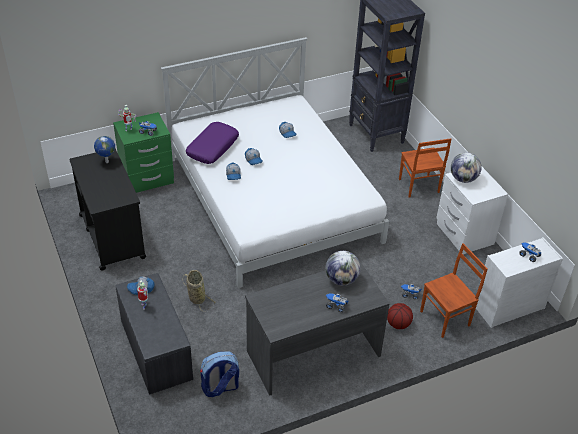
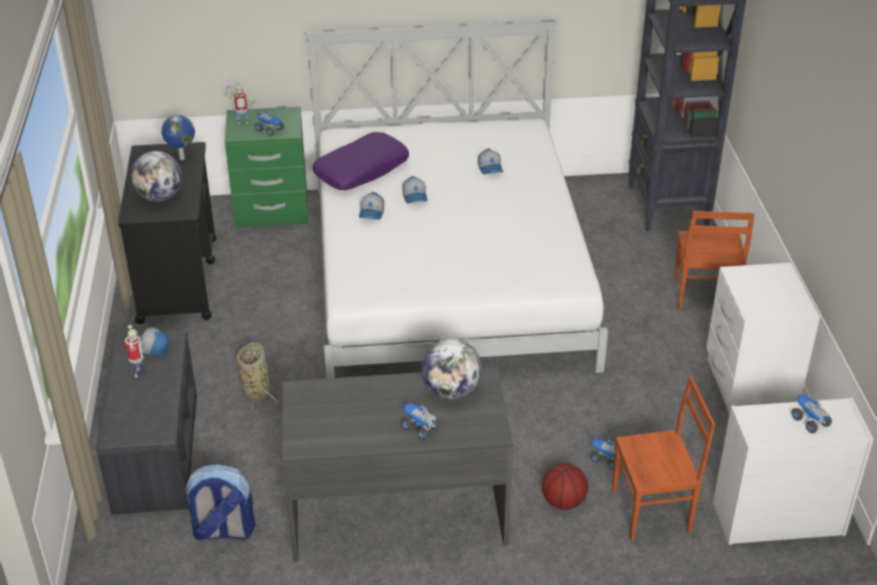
camera: 20 degrees right, 5 degrees down
globe [451,152,482,183] -> globe moved to [130,151,182,201]

